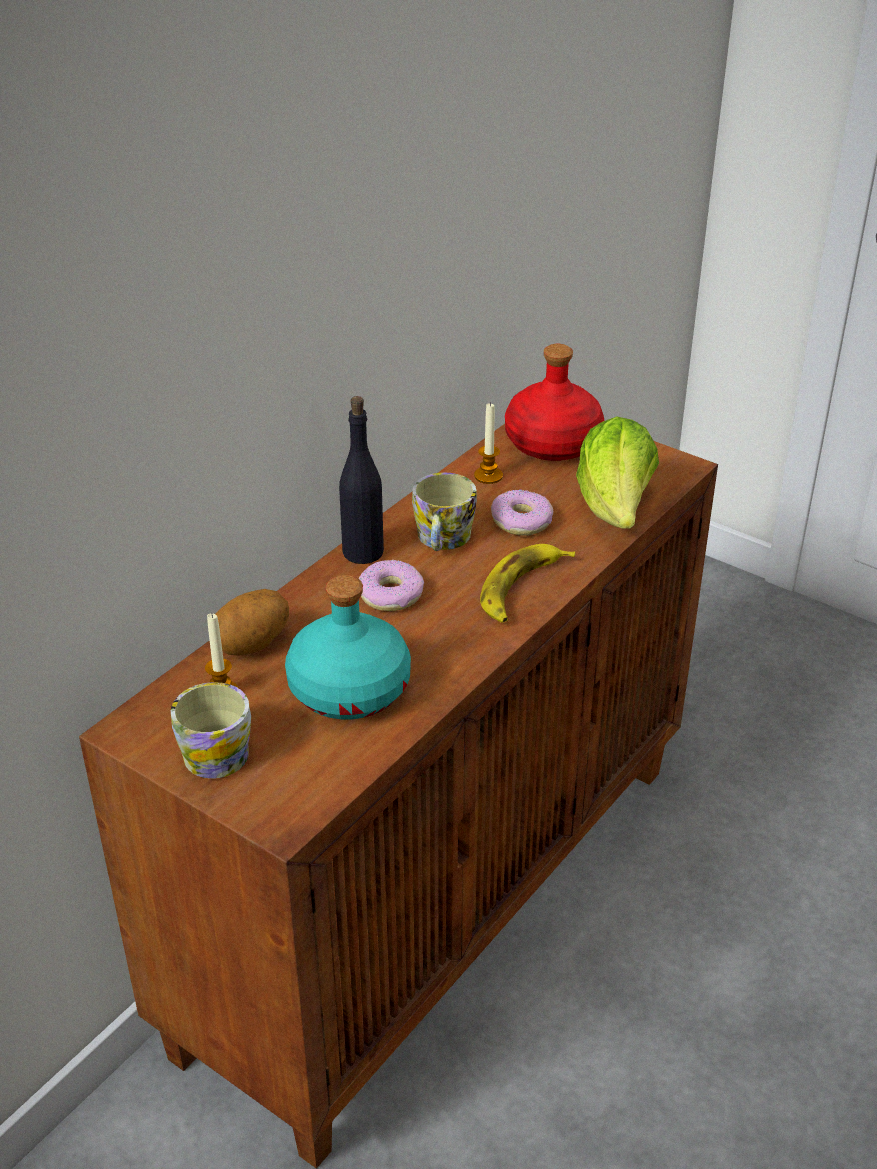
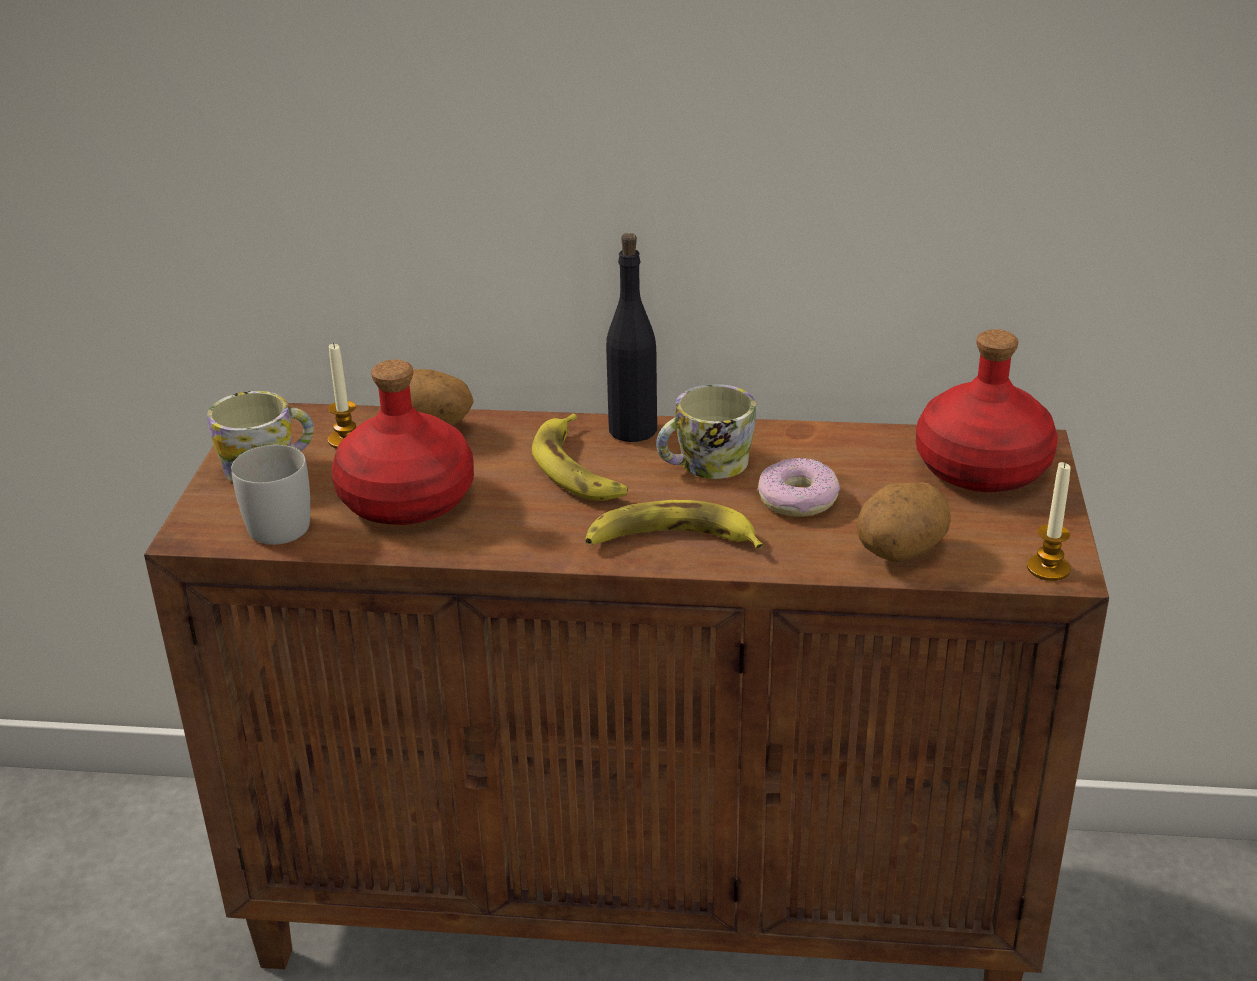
camera: 60 degrees right, 5 degrees down
turquoise bottle [285,575,411,719] -> red bottle [332,360,474,525]
donut [359,560,424,611] -> banana [532,414,628,500]
candle [474,402,503,484] -> candle moved to [1027,462,1071,581]
lettuce [576,416,659,529] -> potato [857,482,951,562]
none -> white mug [231,445,310,545]

